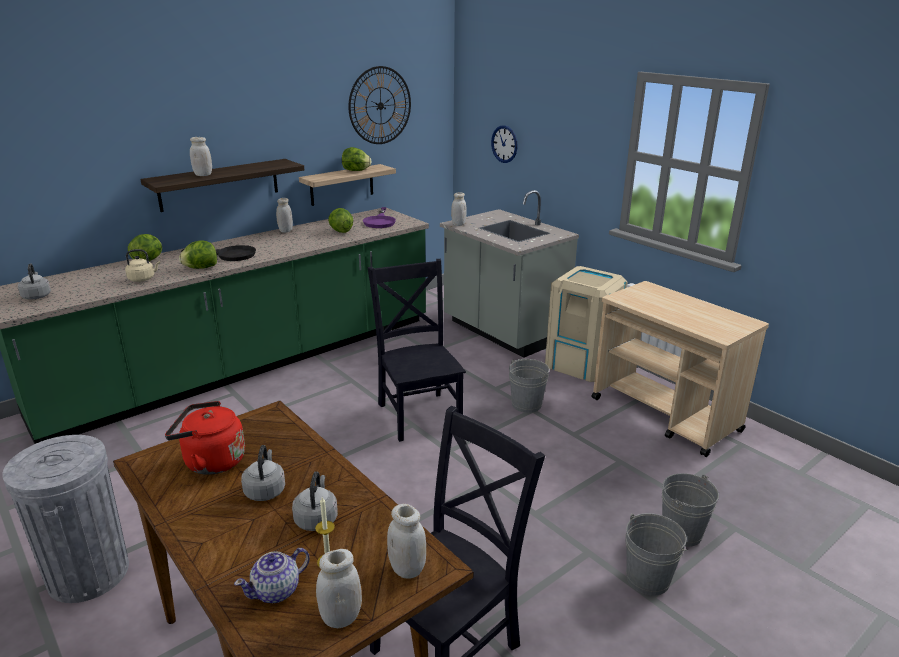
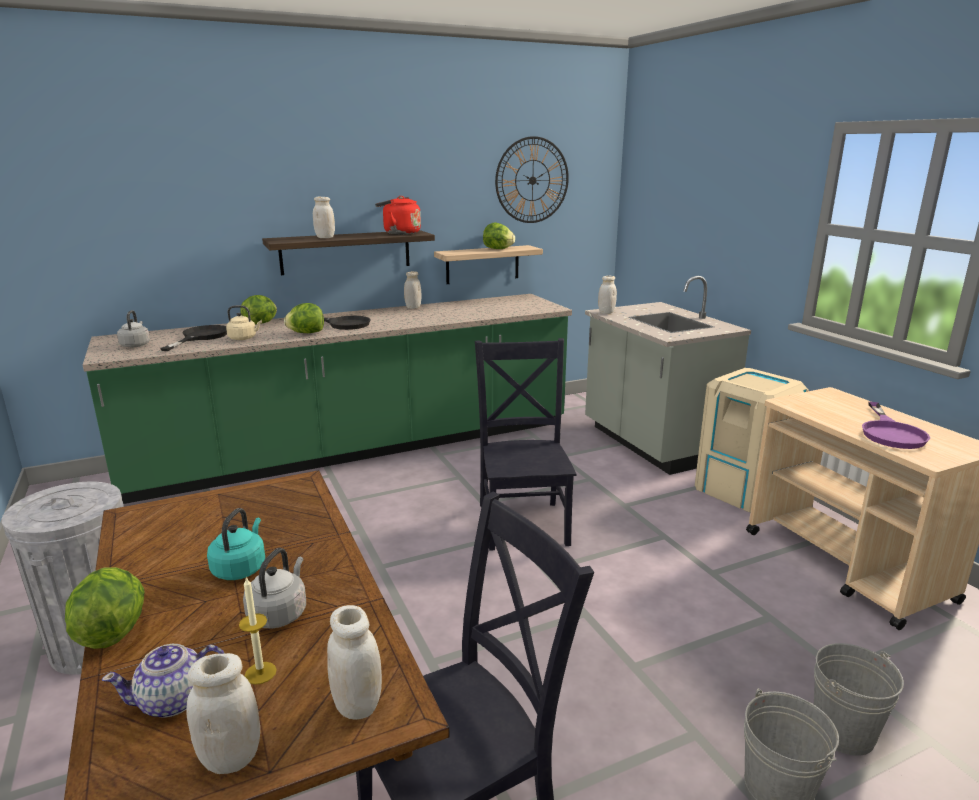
camera: 15 degrees right, 5 degrees down
red kettle [165,401,245,475] -> red kettle moved to [375,196,421,235]
grey kettle [241,445,285,501] -> turquoise kettle [207,508,265,580]
lettuce [328,208,353,233] -> lettuce moved to [65,567,145,649]
purple frying pan [363,207,396,228] -> purple frying pan moved to [862,402,930,449]
wall clock [491,125,518,163] -> none
grey bucket [509,359,550,413] -> none
none -> black frying pan [160,325,227,351]

